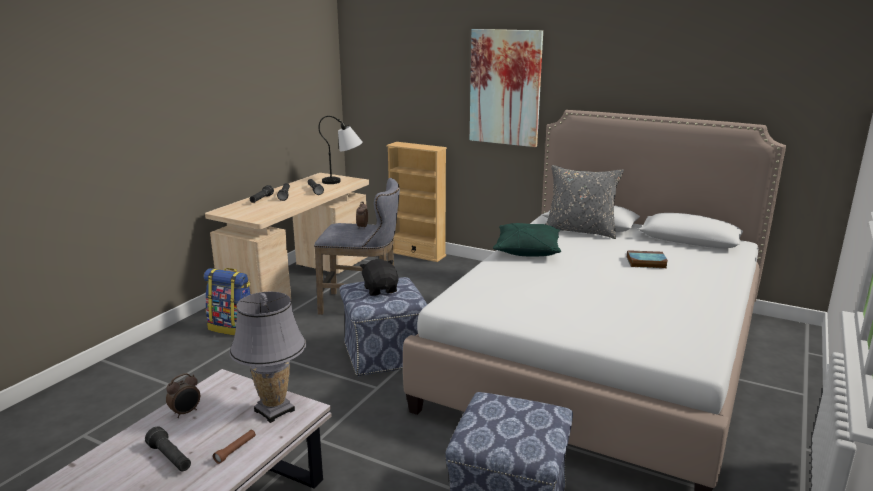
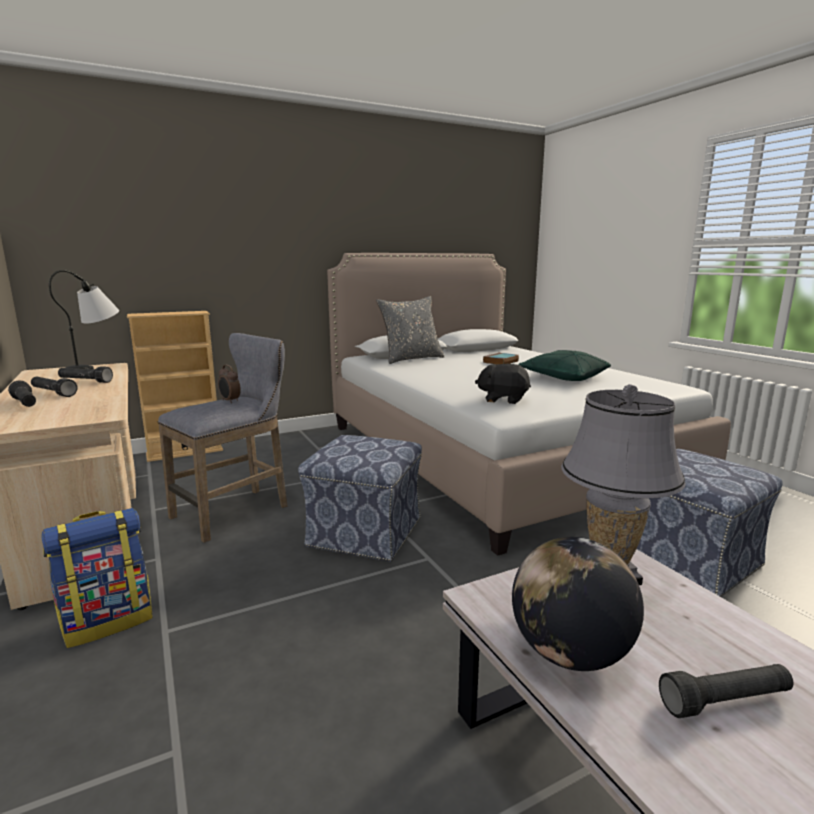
camera: 55 degrees left, 5 degrees down
alarm clock [166,373,200,418] -> globe [512,537,644,671]
brown flashlight [213,430,256,464] -> none
black plush toy [360,259,399,296] -> black plush toy moved to [475,364,531,404]
picture [470,29,543,147] -> none
green pillow [493,223,561,257] -> green pillow moved to [518,350,611,381]

